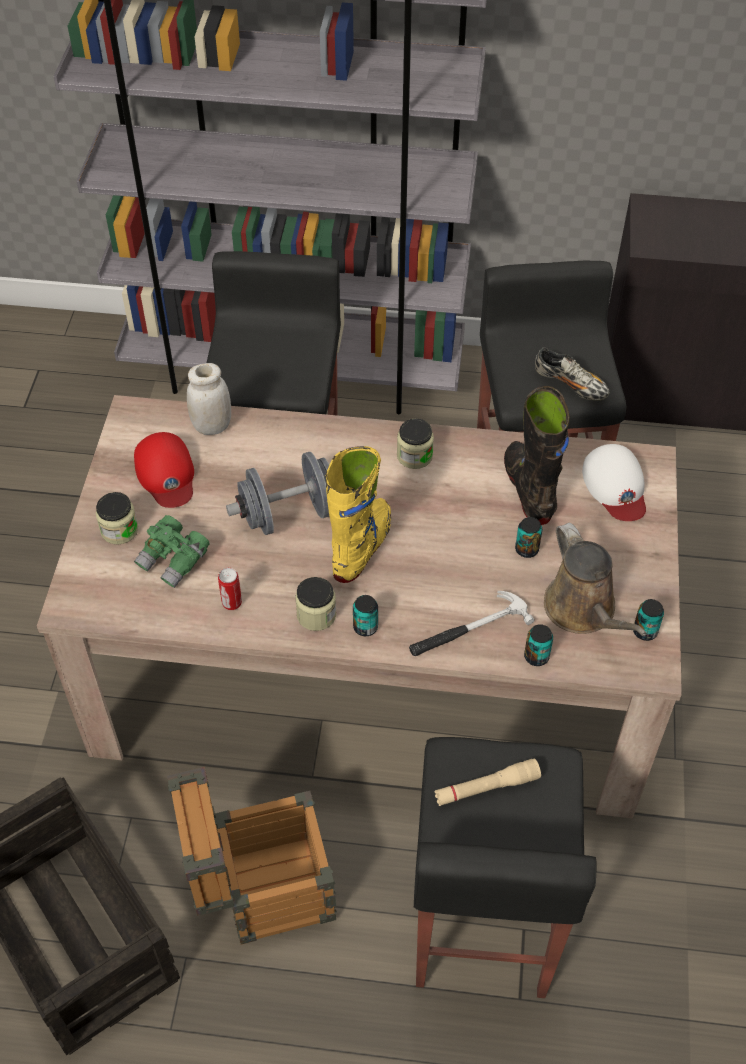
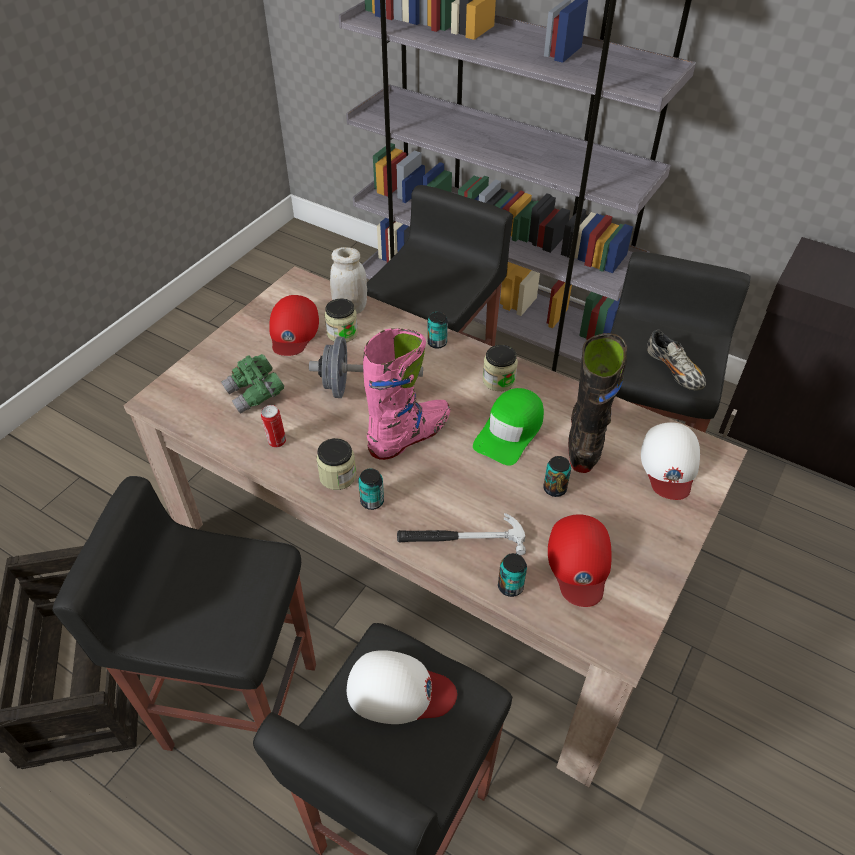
camera: 25 degrees right, 5 degrees down
jar [96,492,138,544] -> jar moved to [325,298,358,342]
crate [167,767,337,945] -> black stool [52,476,316,751]
yellow boot [326,446,391,583] -> pink boot [363,328,450,460]
beige flashlight [434,759,541,806] -> white cap [347,650,457,724]
brown watering can [544,523,647,636] -> red cap [548,514,612,607]
can [633,599,664,641] -> can moved to [427,312,448,349]
none -> green cap [473,388,544,466]

